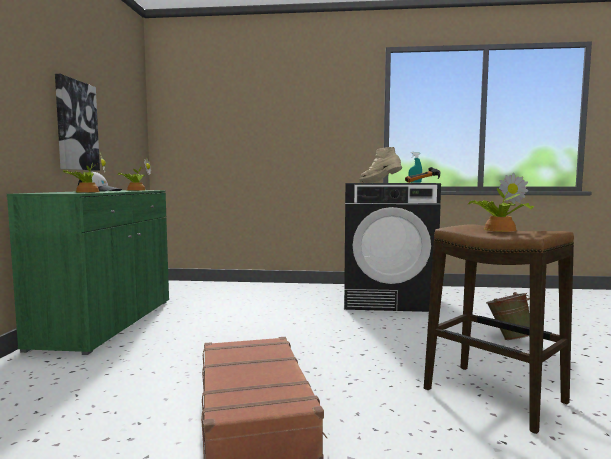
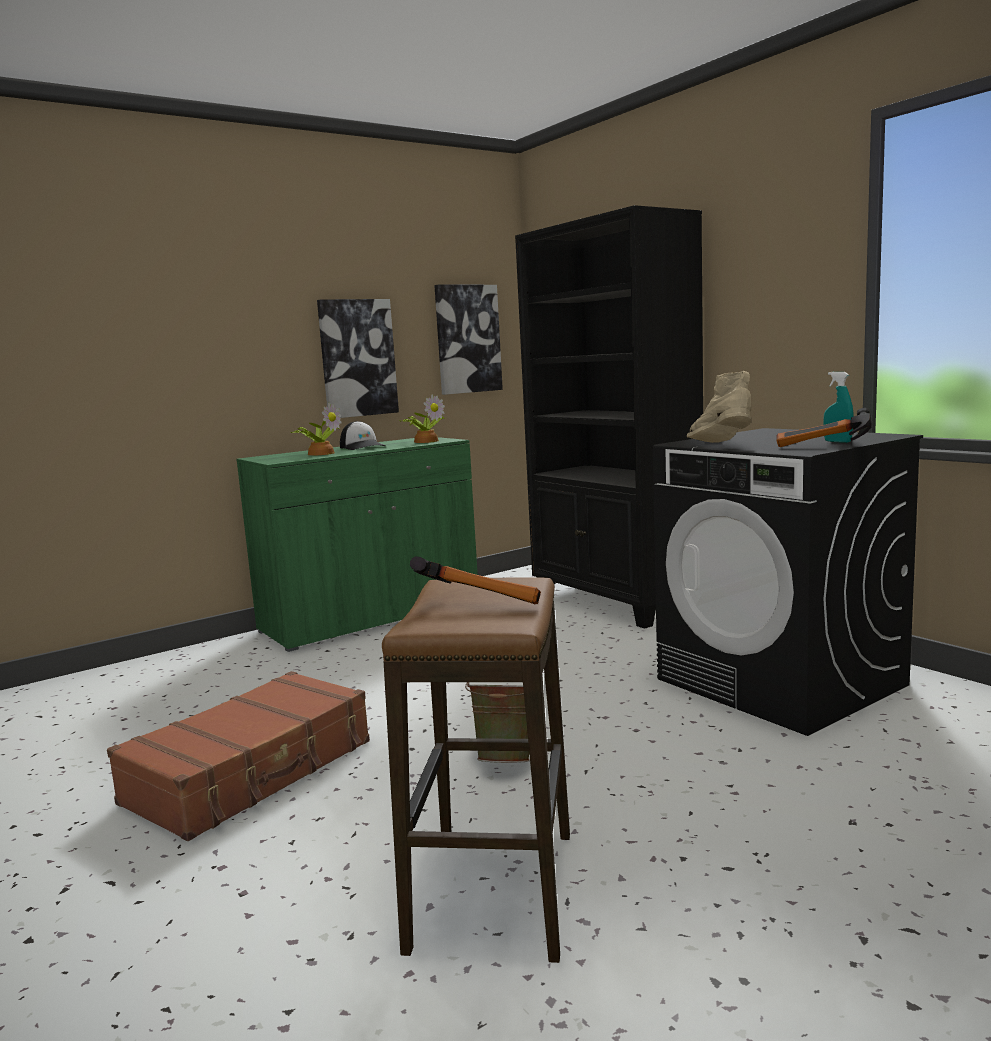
camera: 50 degrees right, 5 degrees up
potted plant [467,173,534,232] -> hammer [410,557,541,604]
green bucket [486,292,530,340] -> green bucket moved to [465,682,530,763]
none -> picture [434,285,503,395]
none -> black bookcase [515,205,703,629]

